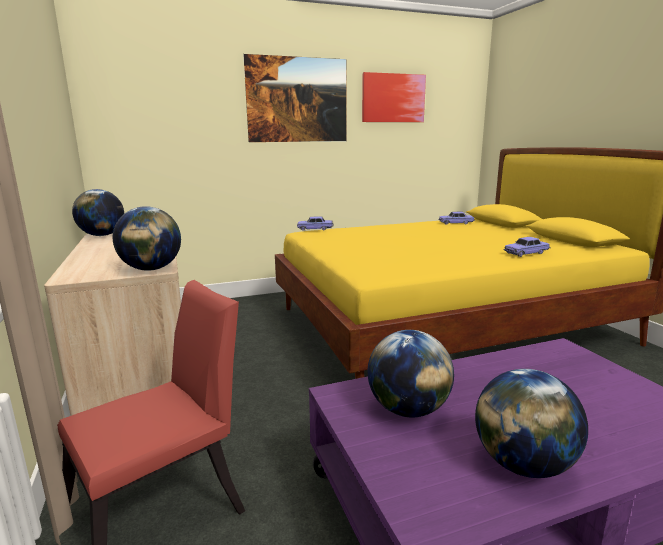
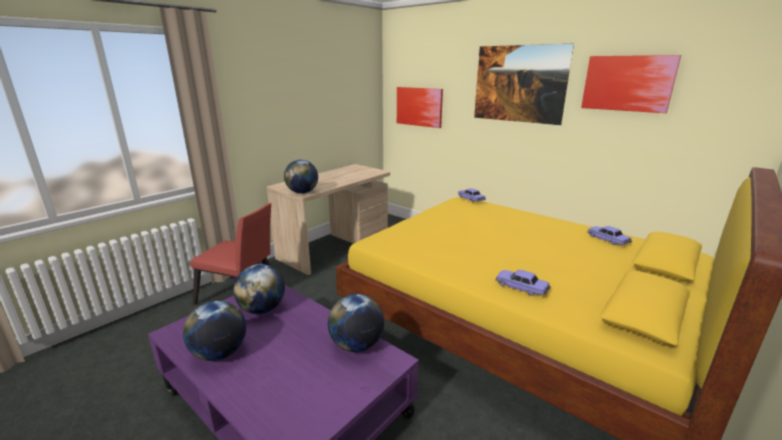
camera: 60 degrees right, 5 degrees up
globe [72,189,124,236] -> globe moved to [328,294,384,352]
none -> picture [397,87,443,128]

